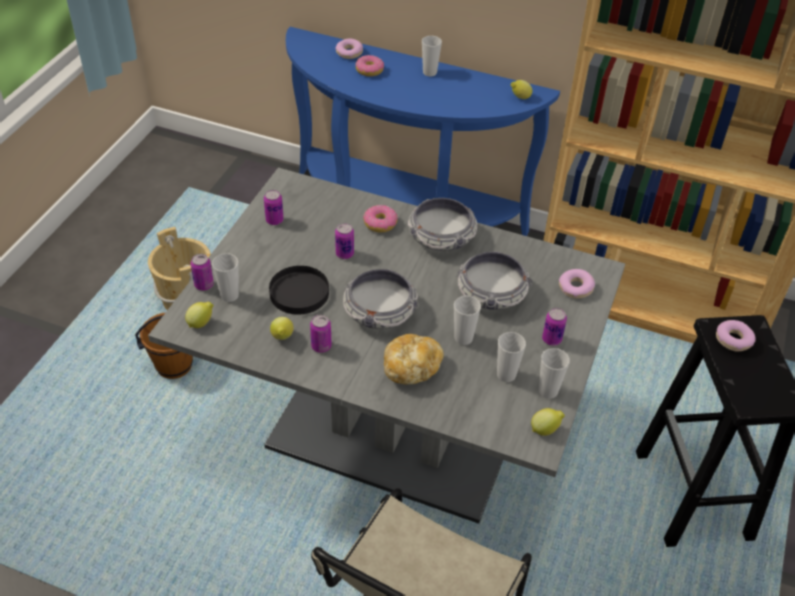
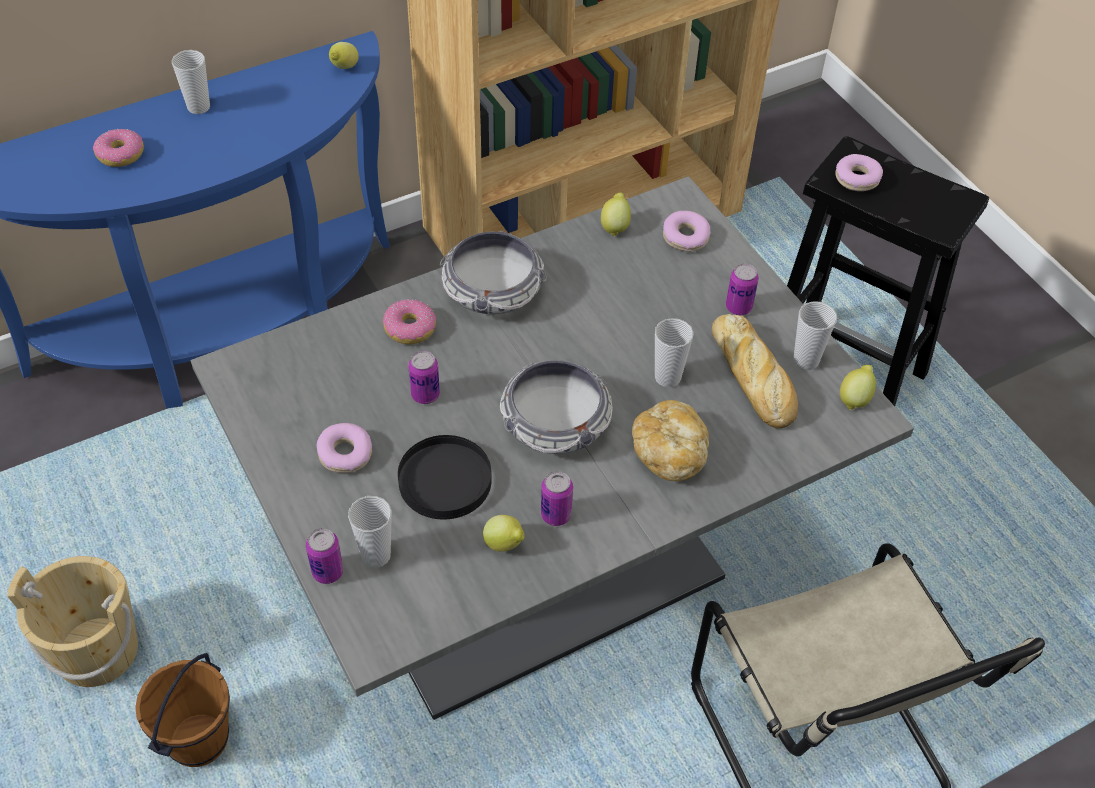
camera: 50 degrees left, 5 degrees up
lemon [185,302,213,328] -> lemon moved to [601,193,631,237]
can [264,190,284,225] -> none
donut [336,39,363,59] -> donut moved to [317,423,372,473]
bowl [455,252,532,310] -> none
cup [497,332,526,382] -> bread [712,314,798,429]

